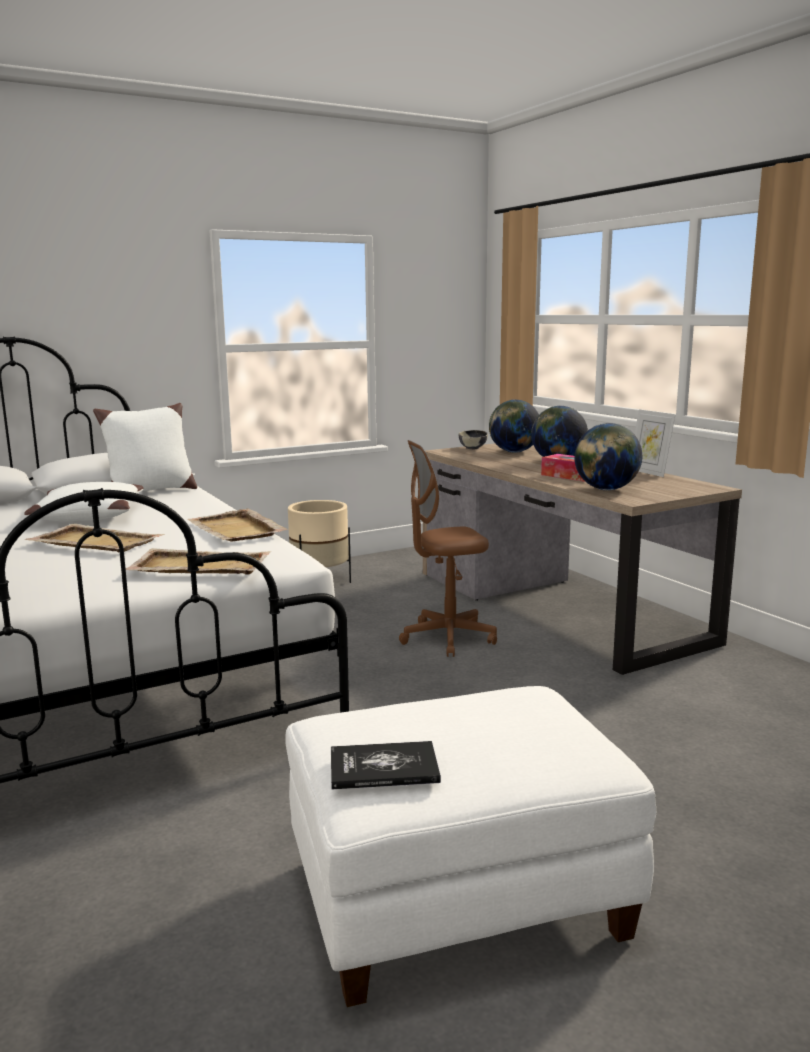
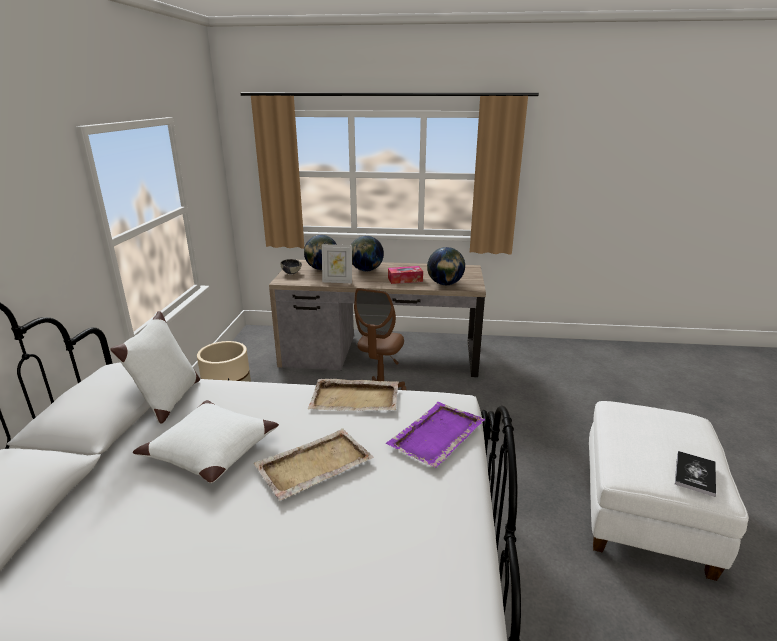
camera: 55 degrees left, 10 degrees up
beige tray [126,548,271,574] -> purple tray [386,402,485,468]
picture frame [634,410,676,477] -> picture frame moved to [322,244,352,283]

